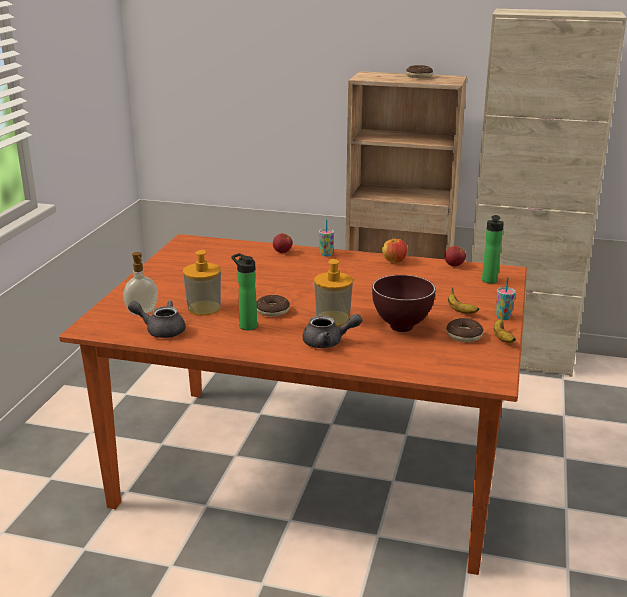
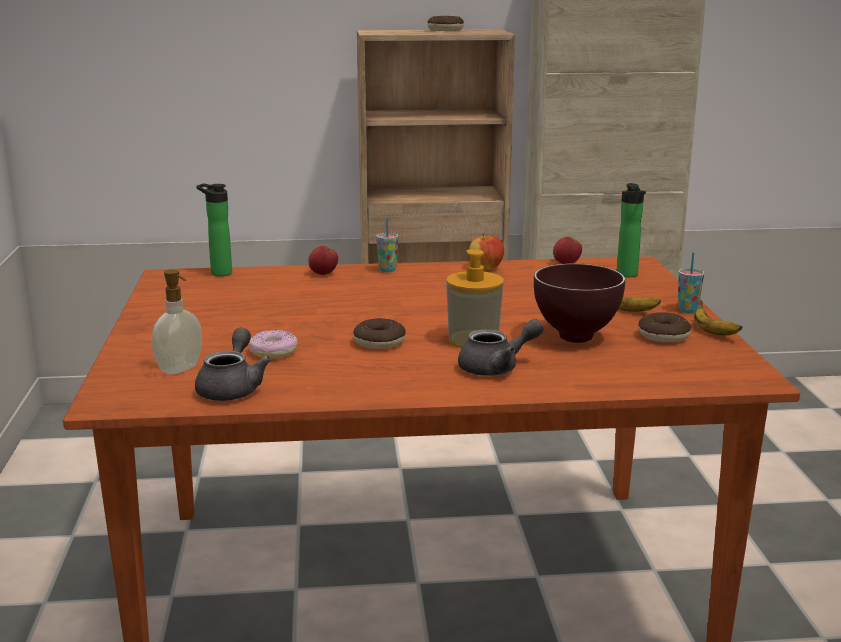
camera: 20 degrees left, 5 degrees down
grey teapot [128,300,186,338] -> grey teapot turned 105 degrees clockwise [195,328,271,401]
soap dispenser [183,250,221,316] -> donut [249,330,298,359]
bottle [231,253,257,330] -> bottle moved to [196,183,232,276]

